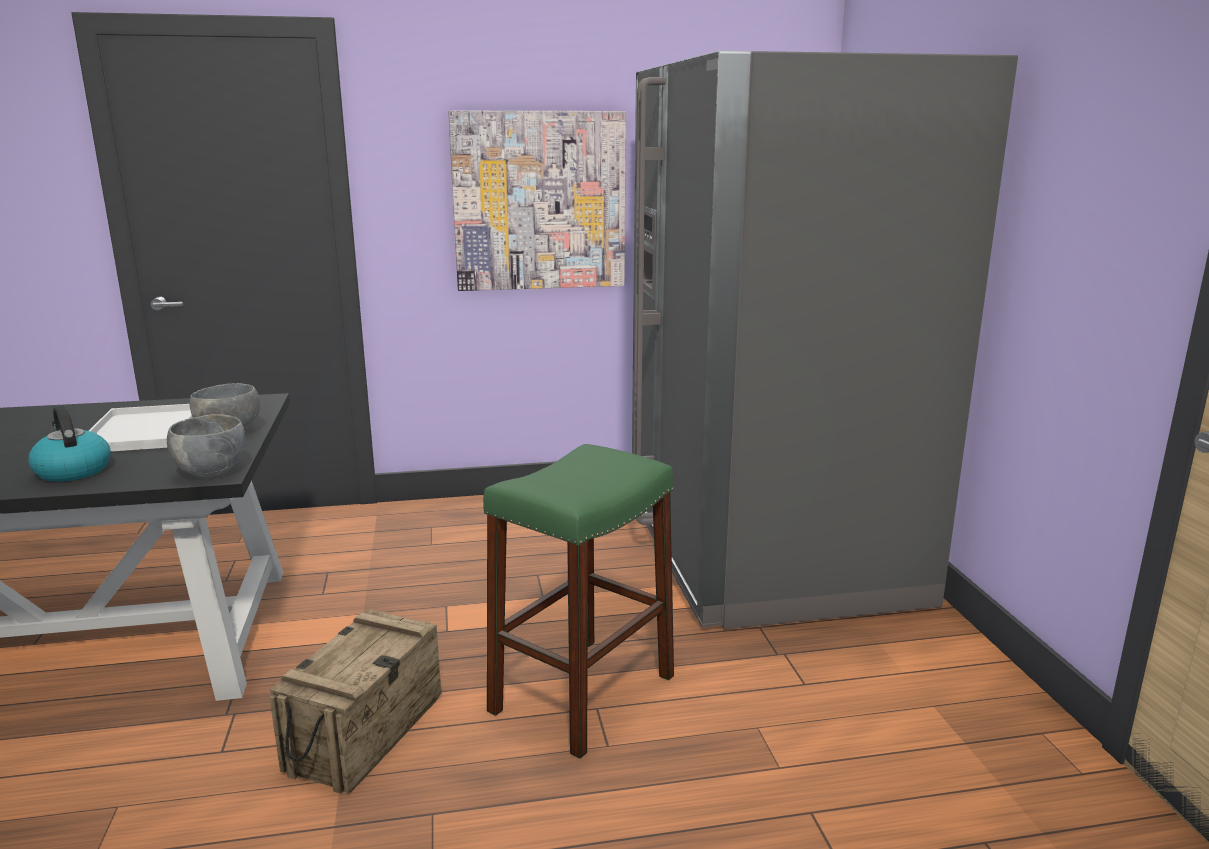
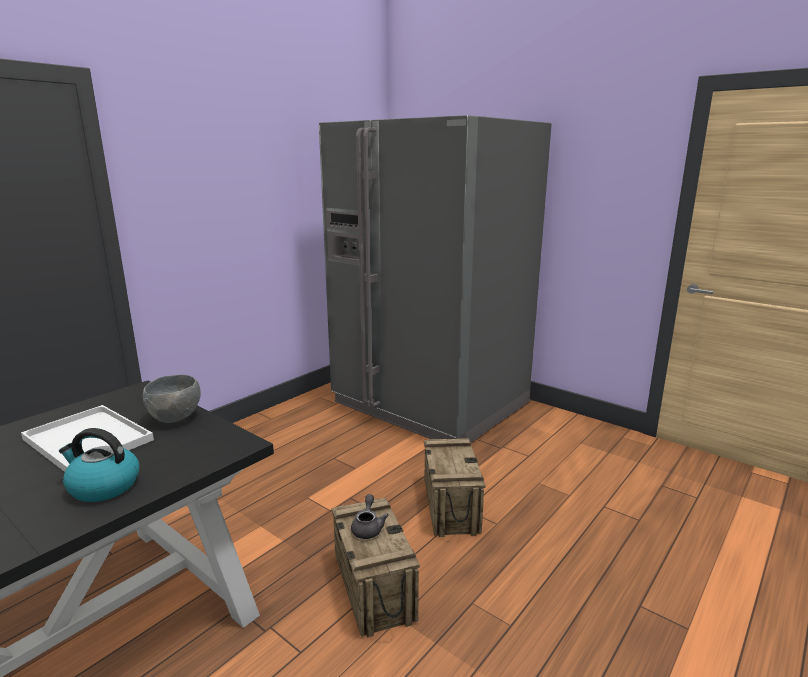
camera: 40 degrees left, 0 degrees up
grey bowl [167,414,245,478] -> none
picture [448,111,626,291] -> none
green stool [483,444,674,759] -> crate [424,438,485,537]
none -> grey teapot [351,494,389,539]

